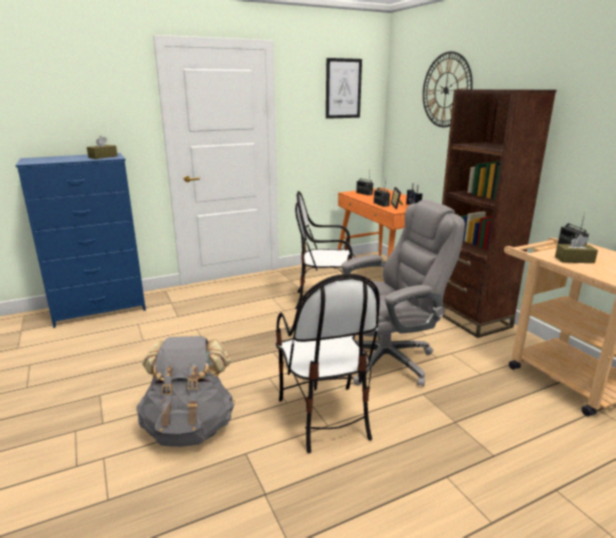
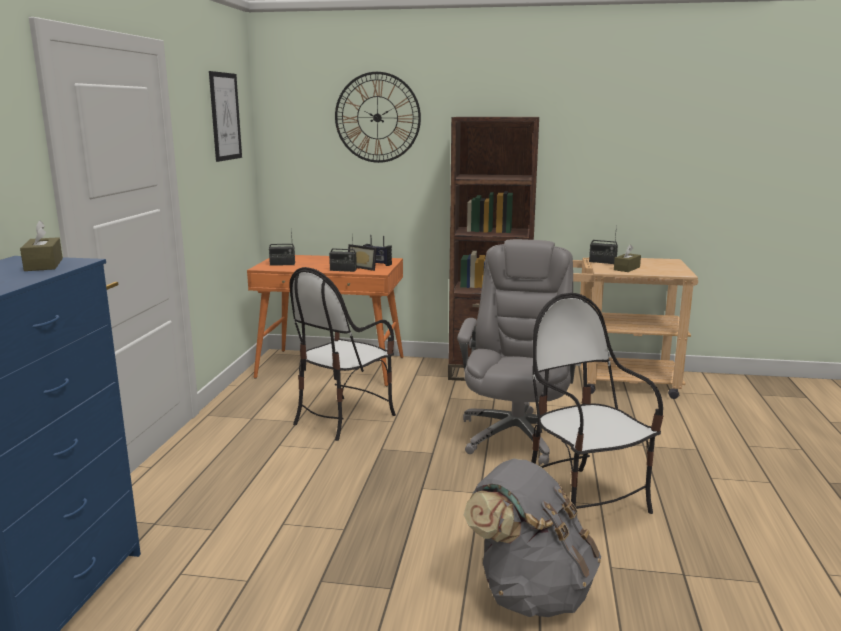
camera: 55 degrees left, 5 degrees down
chair [276,274,380,453] -> chair turned 135 degrees counterclockwise [531,293,663,514]

